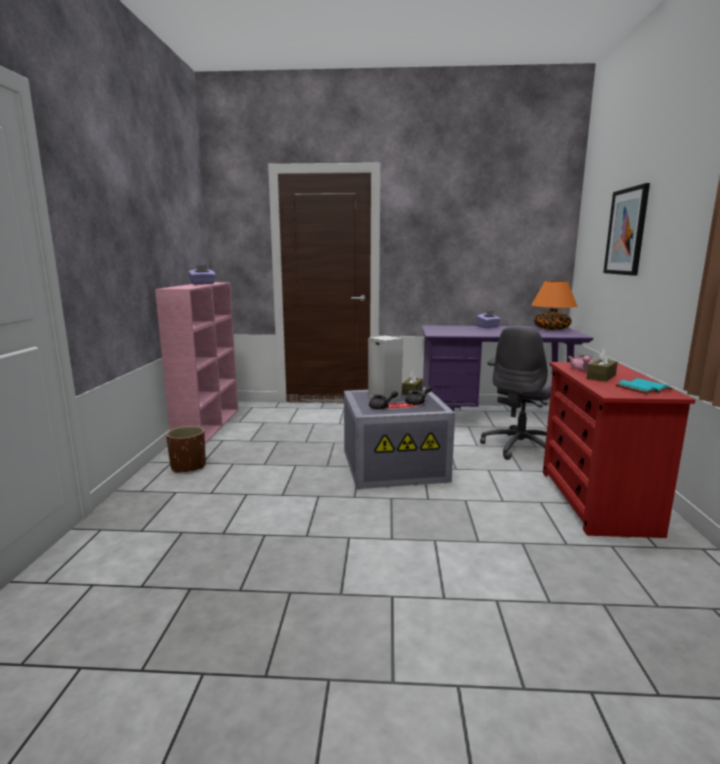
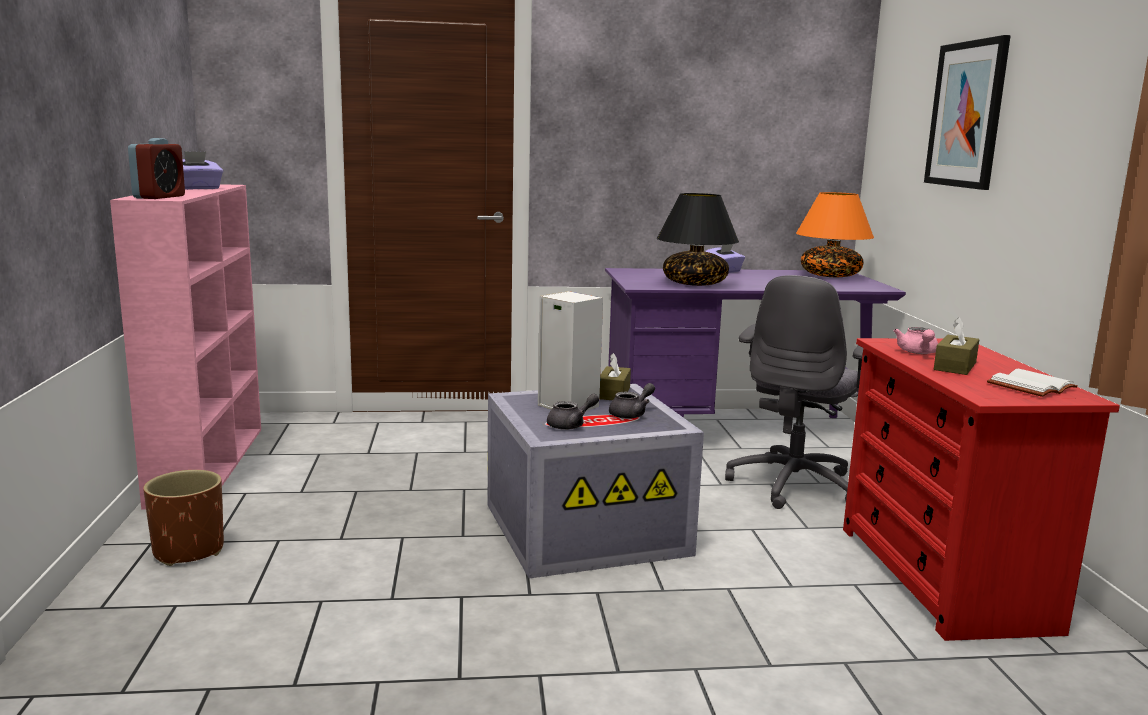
camera: 10 degrees left, 0 degrees up
turquoise book [616,378,673,394] -> white book [987,369,1078,397]
none -> alarm clock [128,138,185,199]
none -> black table lamp [657,193,739,286]

